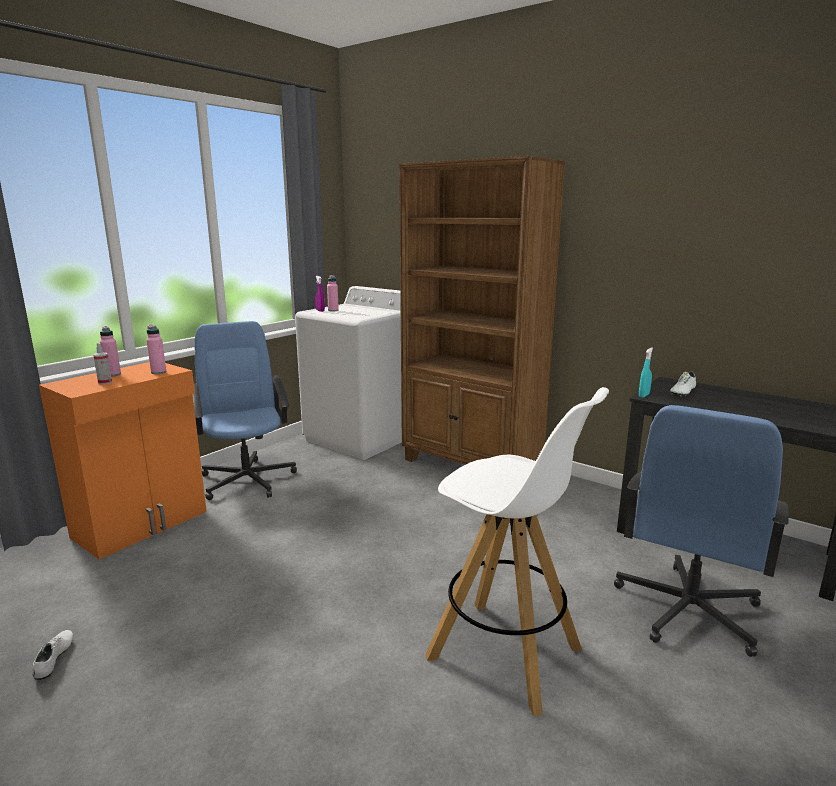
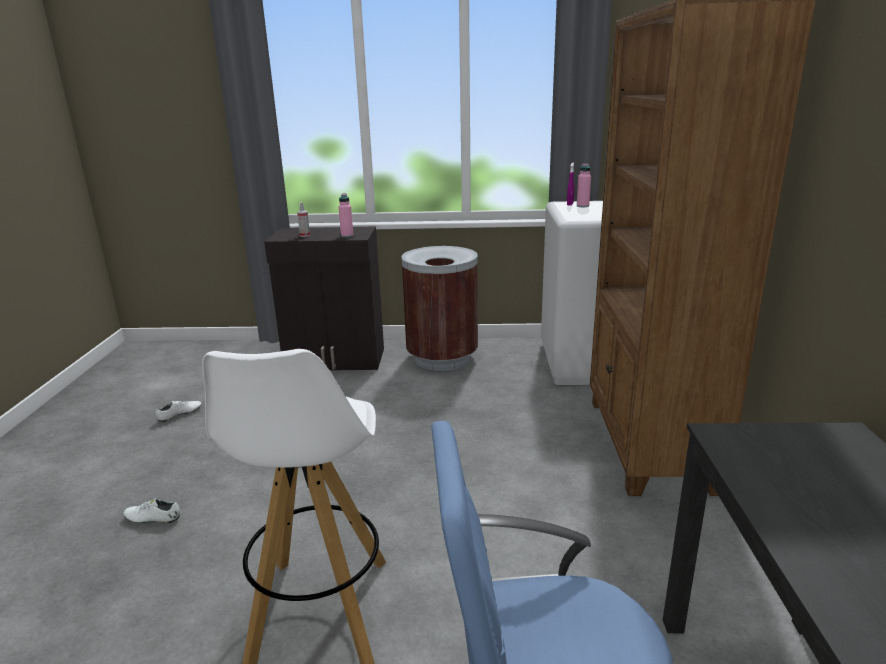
camera: 55 degrees right, 5 degrees up
orange cabinet [39,362,207,559] -> black cabinet [264,226,384,370]
pink bottle [100,326,121,377] -> none
blue office chair [193,321,297,500] -> brown trash can [401,246,478,371]
turquoise spray bottle [639,347,653,398] -> none
white shoe [670,371,696,396] -> white shoe moved to [123,498,180,524]

